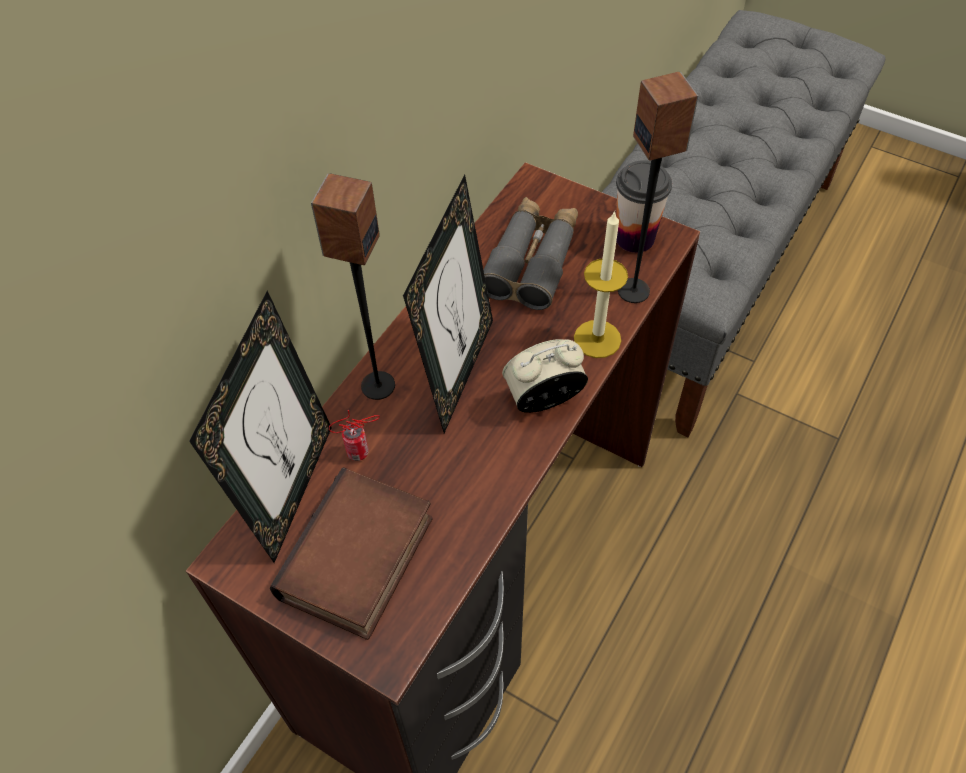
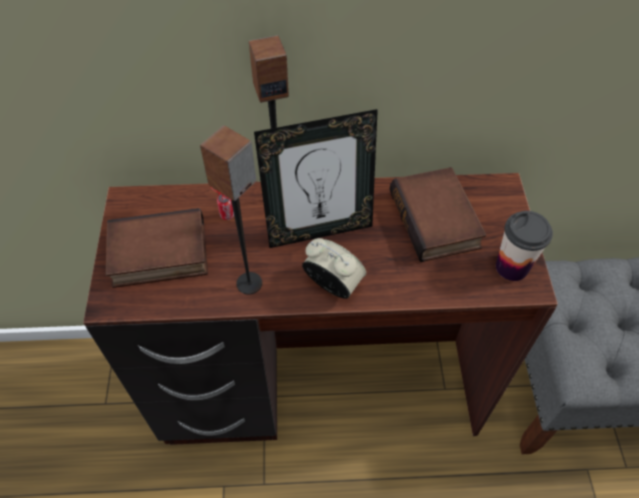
camera: 55 degrees right, 0 degrees up
picture frame [189,291,332,563] -> none
grey binoculars [483,197,578,310] -> book [390,167,486,262]
candle [574,211,628,358] -> none
speaker [618,72,698,303] -> speaker moved to [200,125,262,295]

